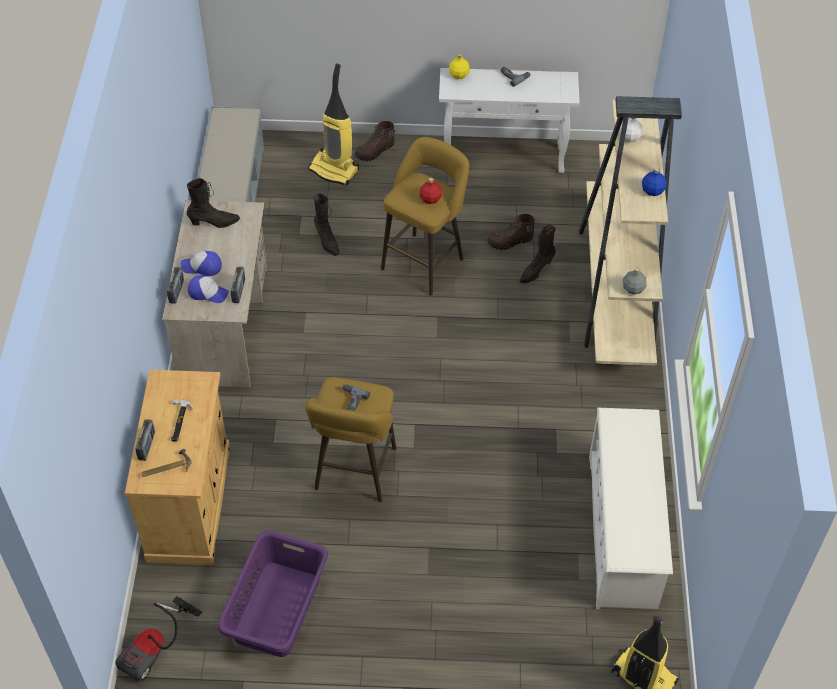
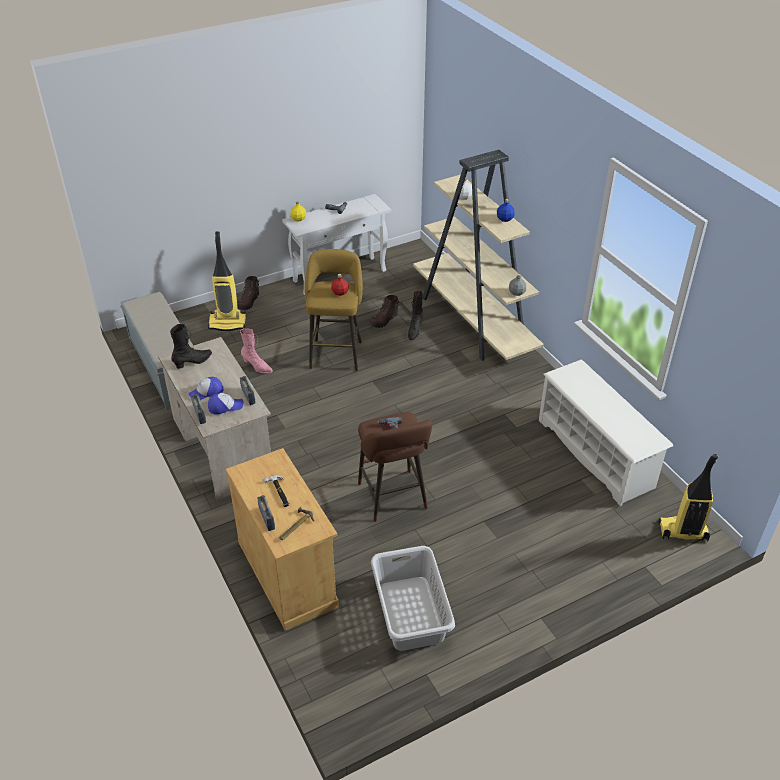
camera: 30 degrees left, 10 degrees down
vacuum cleaner [116,596,202,683] -> none
purple laundry basket [218,530,328,657] -> grey laundry basket [371,546,455,651]
yellow stool [305,377,396,502] -> brown stool [358,412,432,522]
black boot [314,193,339,256] -> pink boot [240,328,273,373]

